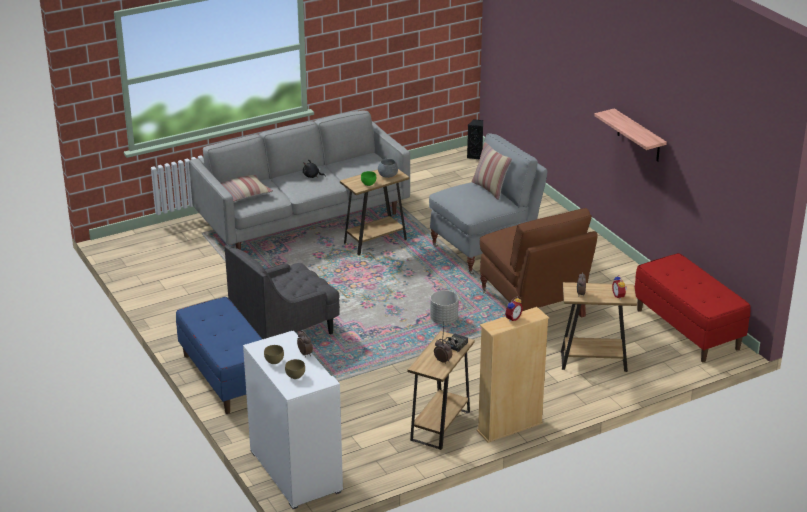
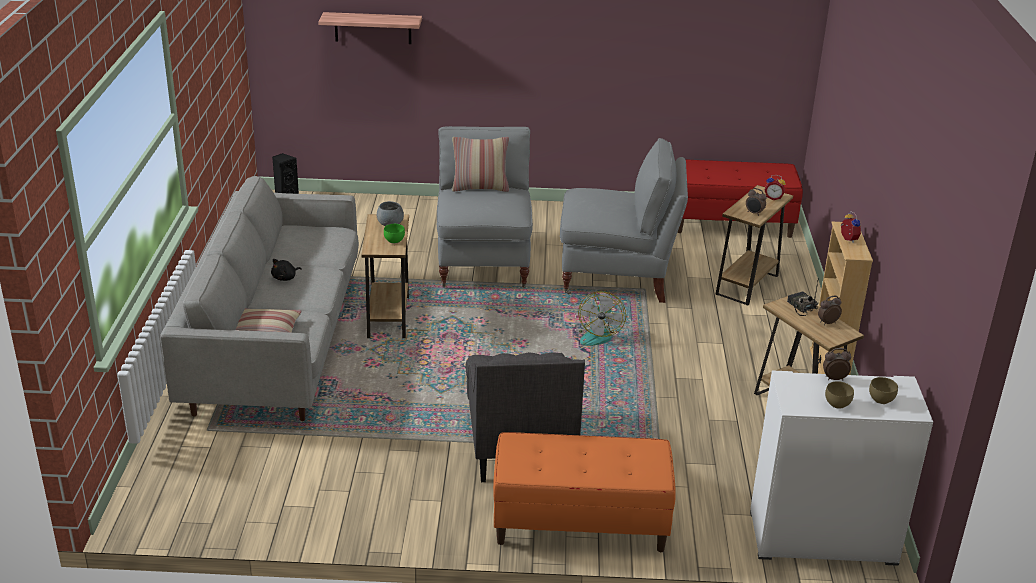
camera: 60 degrees left, 0 degrees up
blue bench [176,297,262,414] -> orange bench [493,432,676,552]
grey planter [430,290,459,324] -> fan [578,291,626,346]
brown armchair [480,208,598,318] -> grey armchair [560,138,688,303]
shelf [594,108,667,162] -> shelf moved to [318,12,422,44]

